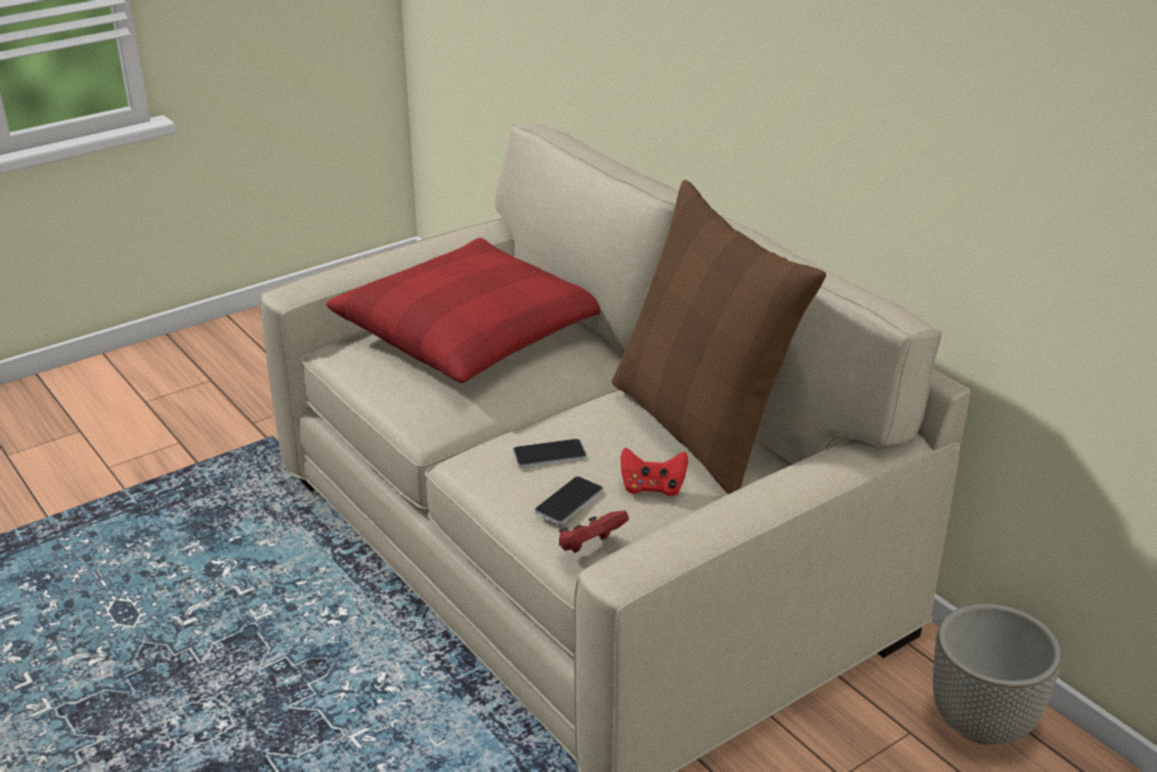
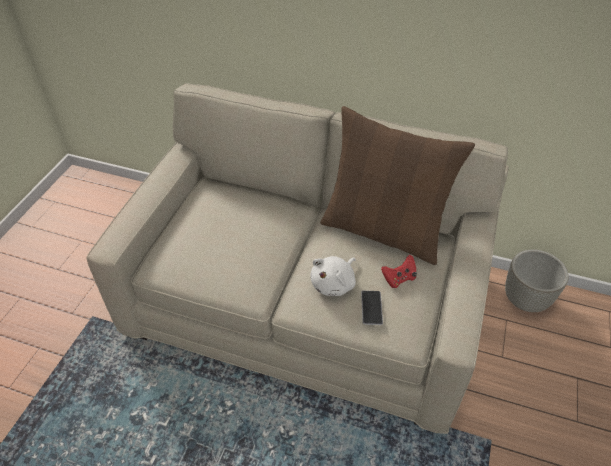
camera: 35 degrees left, 15 degrees up
red pillow [326,238,600,383] -> none
phone [513,439,586,468] -> white plush toy [310,256,356,296]
red game controller [559,511,629,553] -> none

